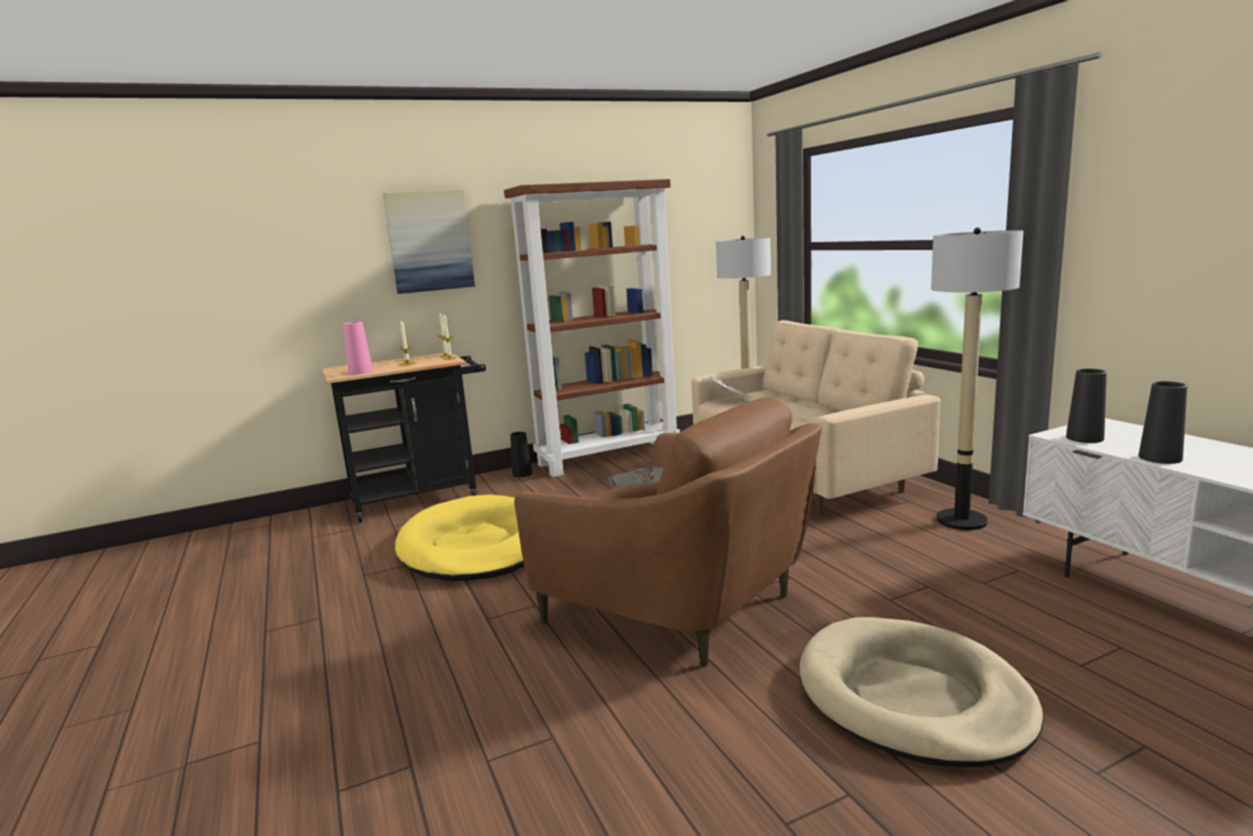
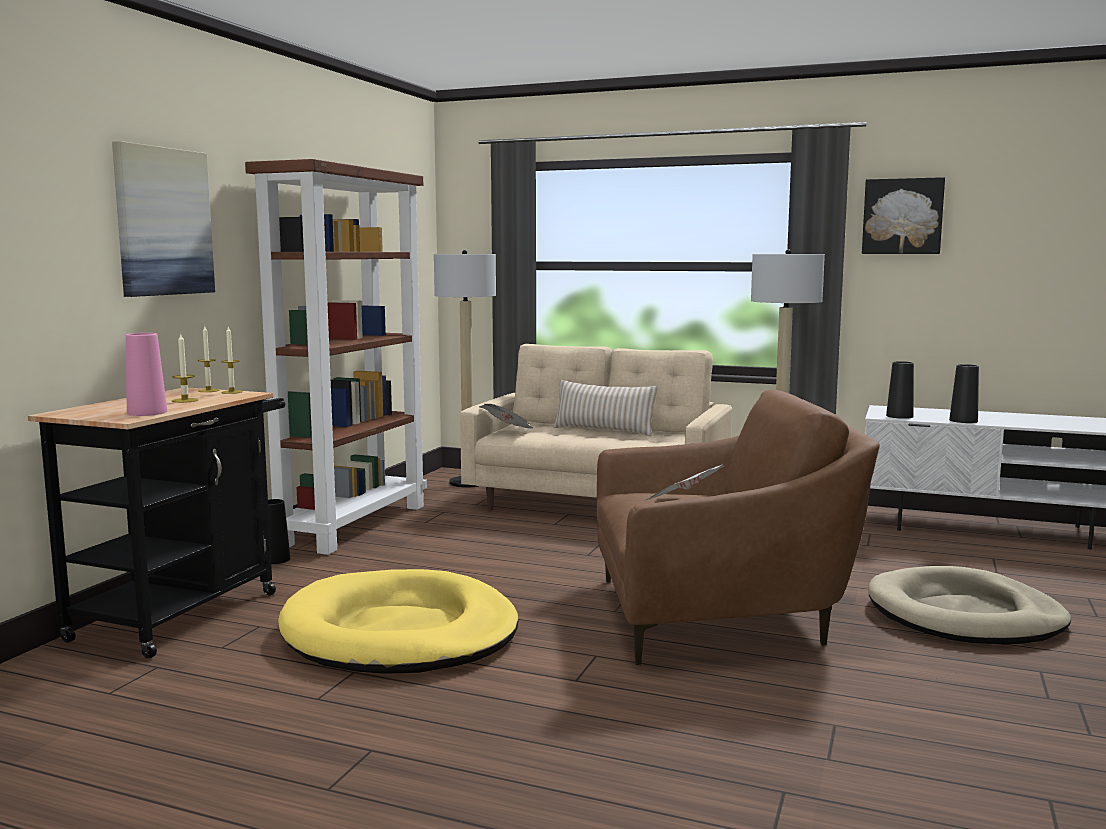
camera: 45 degrees left, 5 degrees down
none -> beige pillow [553,380,658,436]
none -> picture [862,177,945,254]

